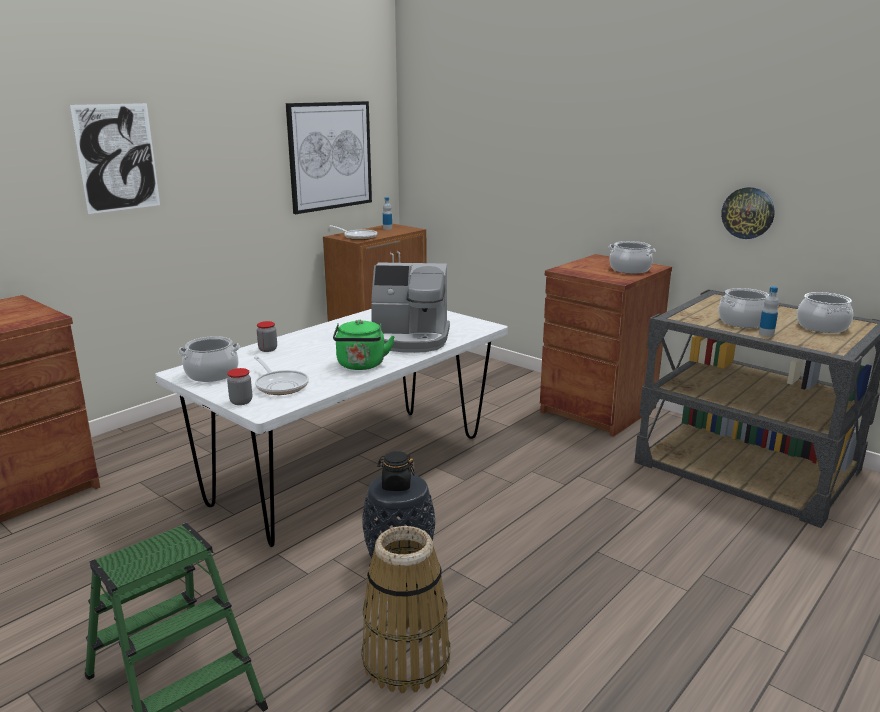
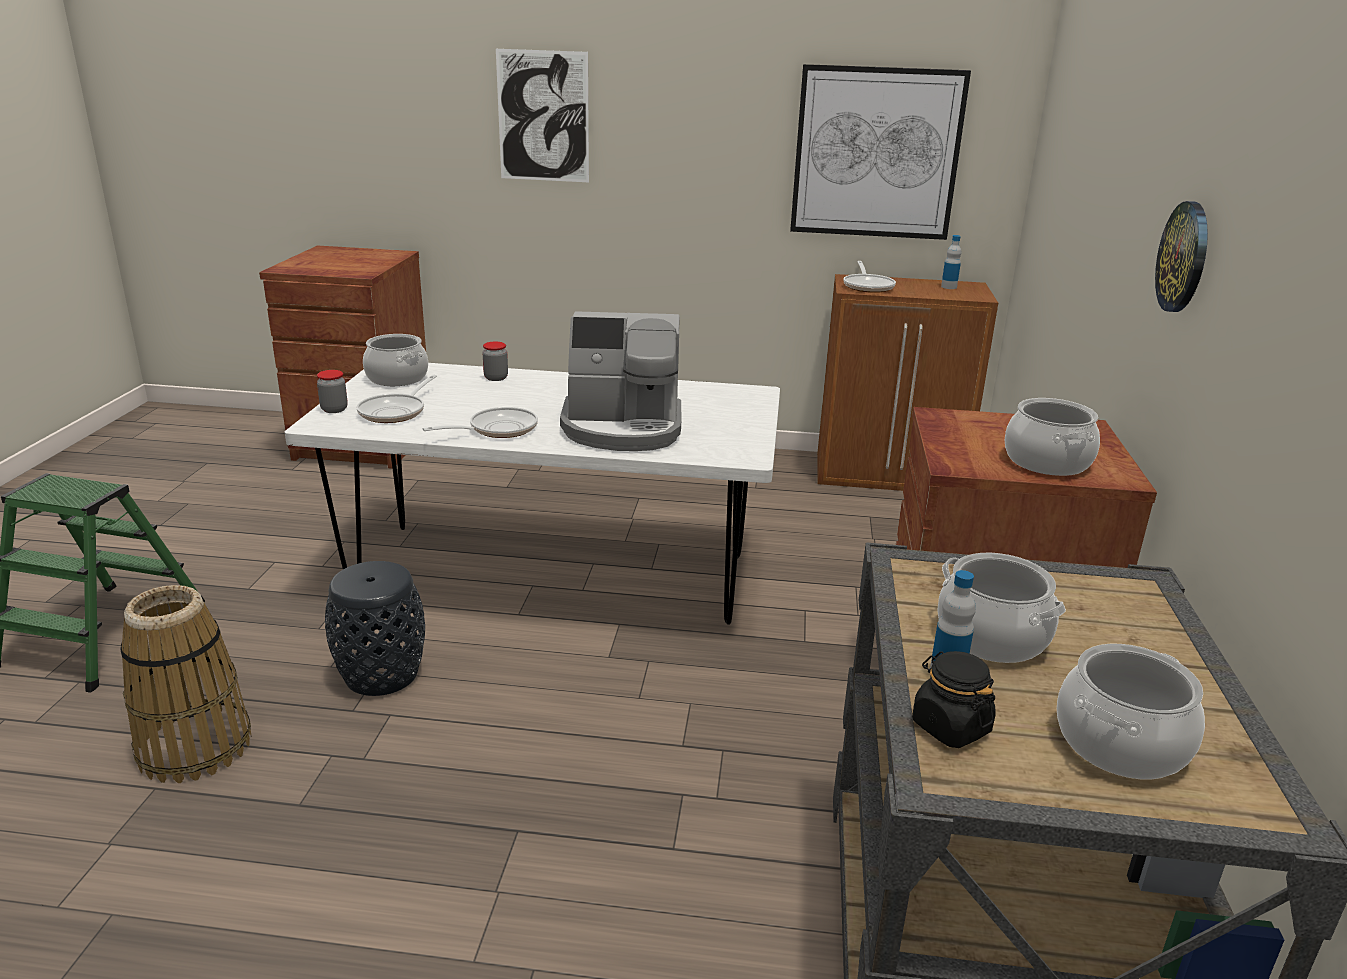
camera: 55 degrees right, 5 degrees up
green kettle [333,320,395,370] -> frying pan [423,407,538,438]
coffee machine [371,262,450,353] -> coffee machine turned 60 degrees counterclockwise [560,311,681,451]
black jar [377,451,415,491] -> black jar moved to [912,651,996,748]
wall clock [721,187,775,239] -> wall clock moved to [1155,201,1208,312]

